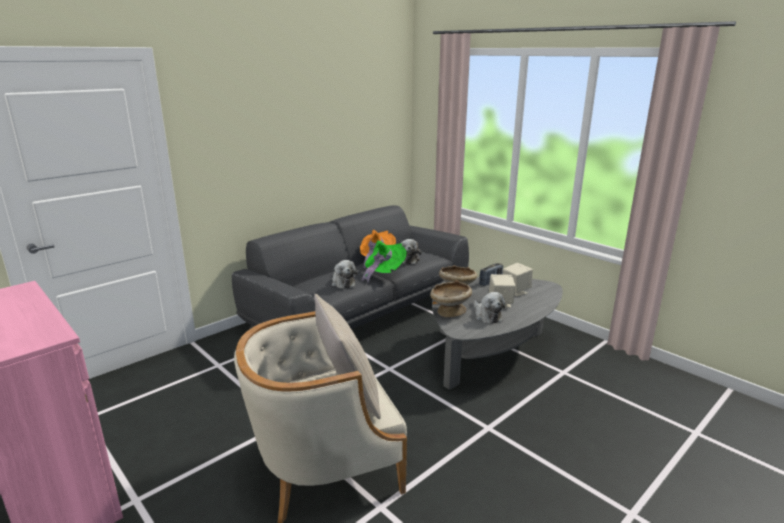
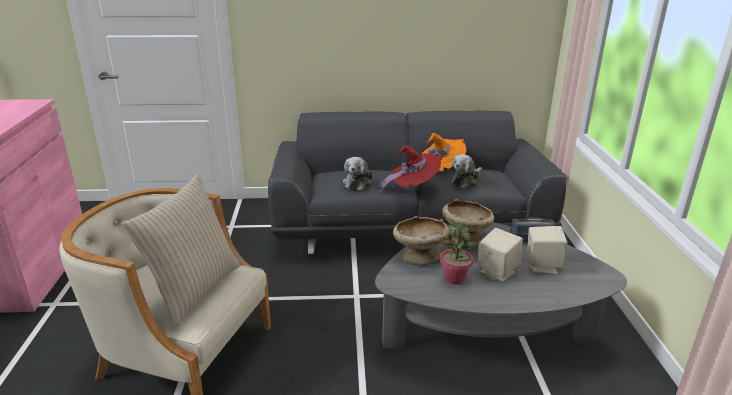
camera: 40 degrees right, 5 degrees up
green hat [362,240,407,283] -> red hat [379,145,443,191]
plush toy [474,292,505,324] -> potted plant [440,224,475,285]

